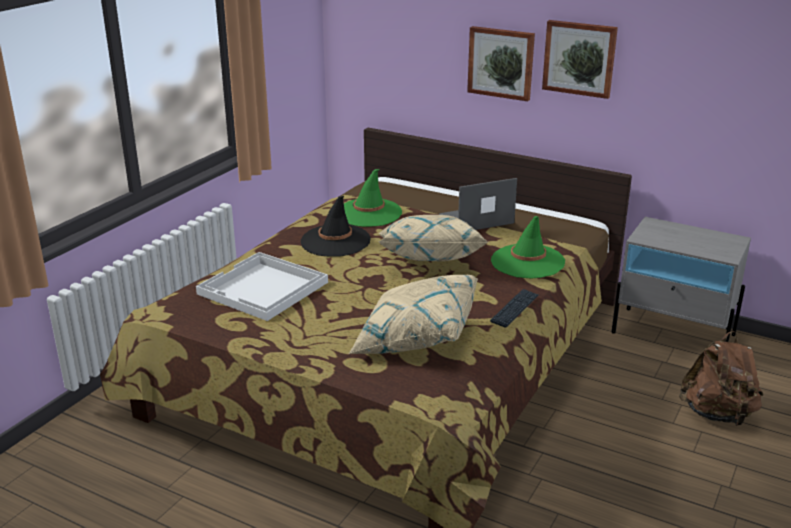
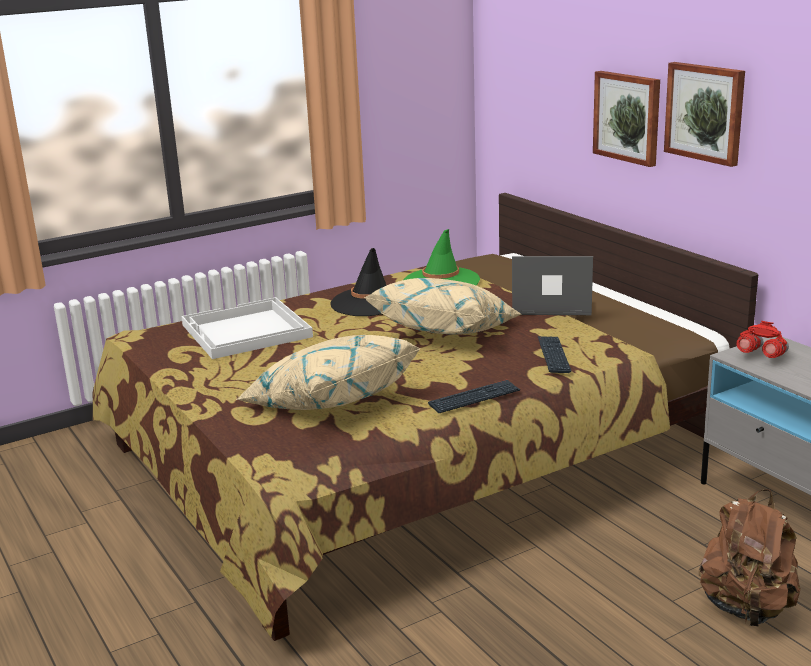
camera: 30 degrees right, 5 degrees down
green hat [491,216,565,279] -> keyboard [538,336,571,373]
none -> red binoculars [736,321,789,358]

